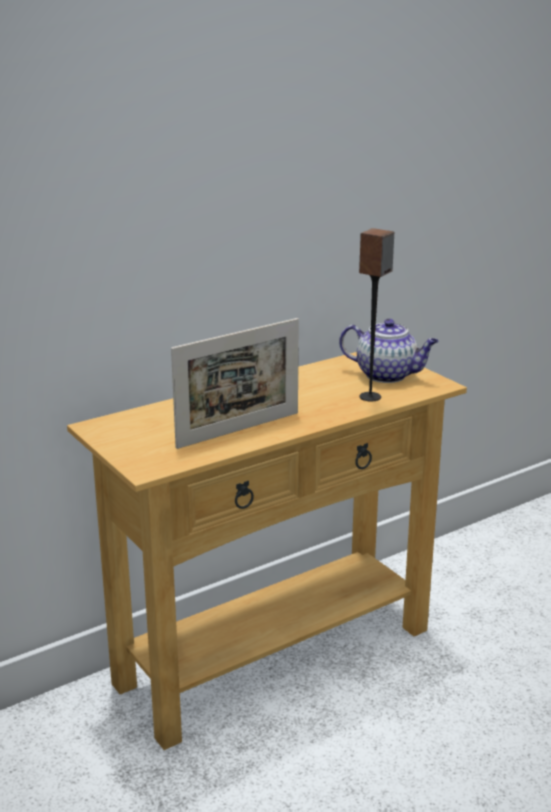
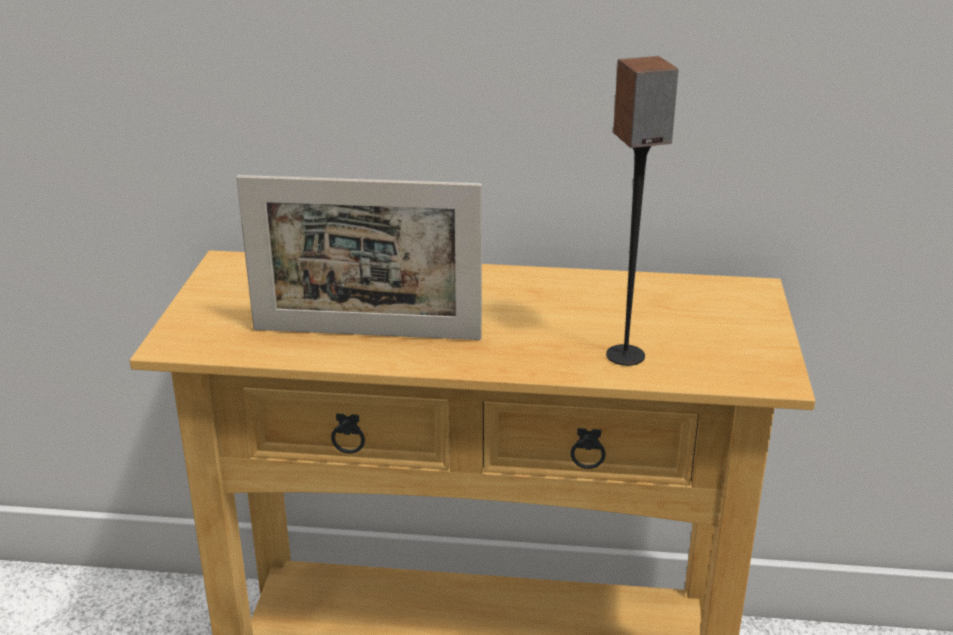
camera: 40 degrees right, 5 degrees up
teapot [339,319,439,383] -> none

